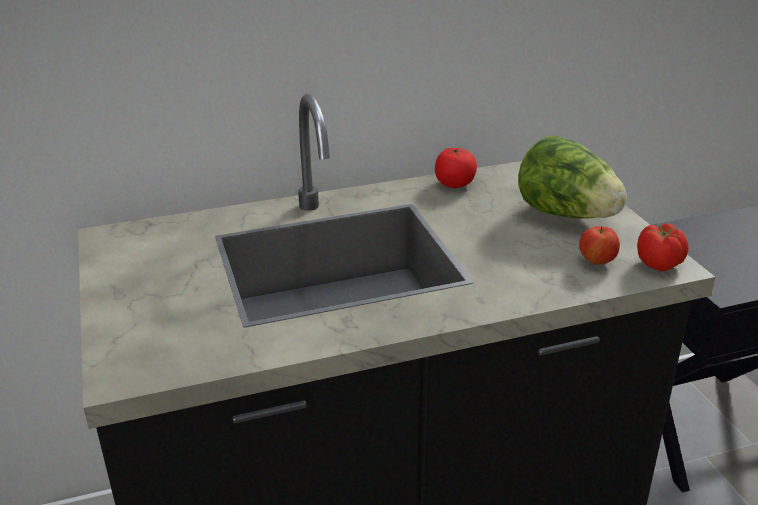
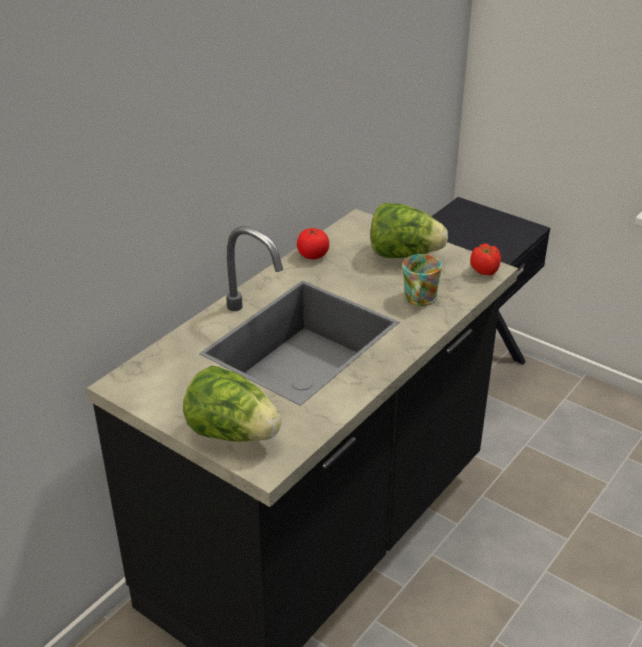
camera: 35 degrees left, 5 degrees up
apple [579,226,620,265] -> none
none -> lettuce [183,366,282,442]
none -> mug [402,254,442,306]

